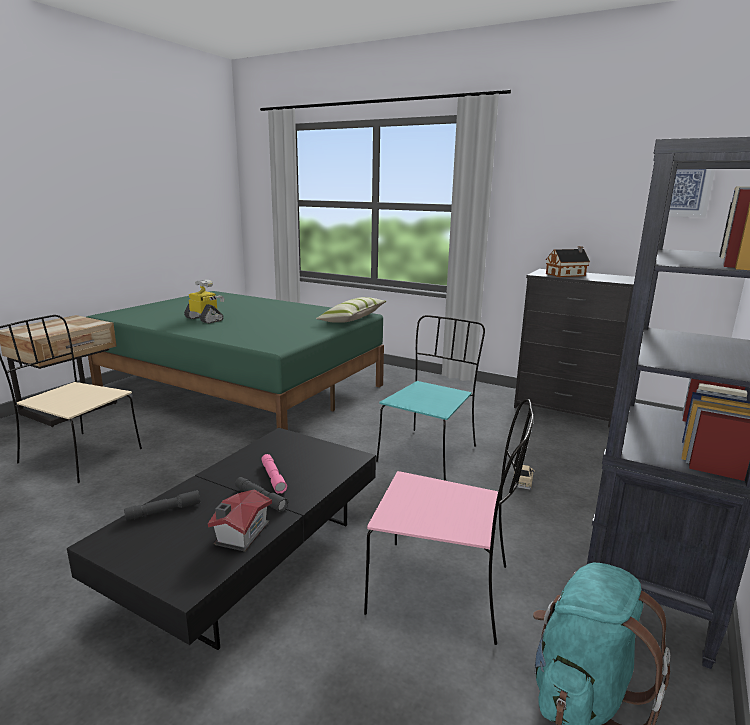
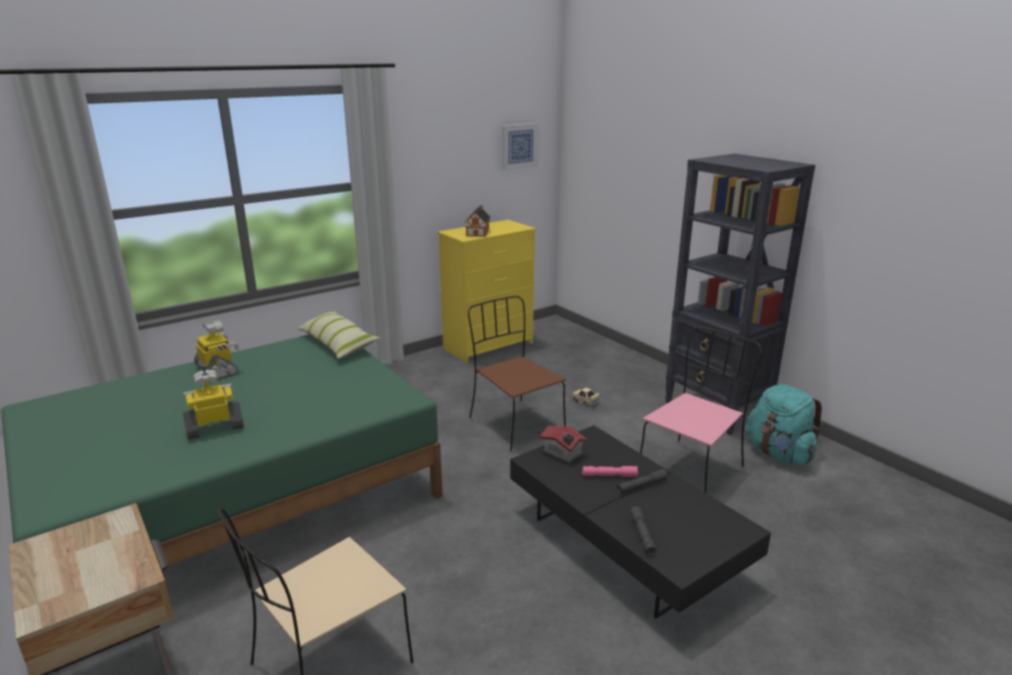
camera: 65 degrees left, 5 degrees up
toy house [208,489,272,552] -> toy house moved to [540,426,587,464]
turquoise chair [376,315,485,481] -> brown chair [468,296,566,451]
black dresser [514,269,635,428] -> yellow dresser [437,220,536,363]
none -> toy robot [194,320,239,380]

